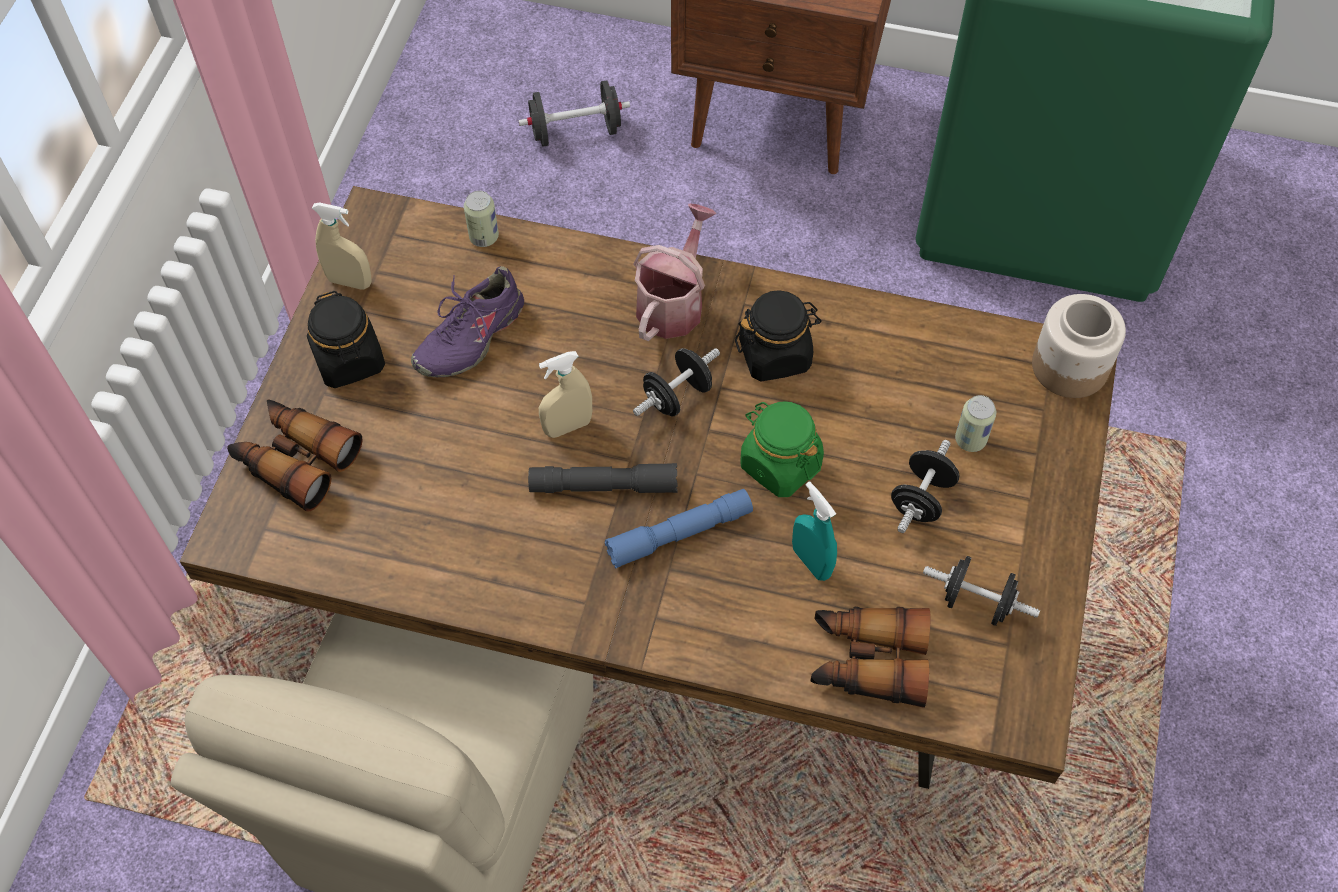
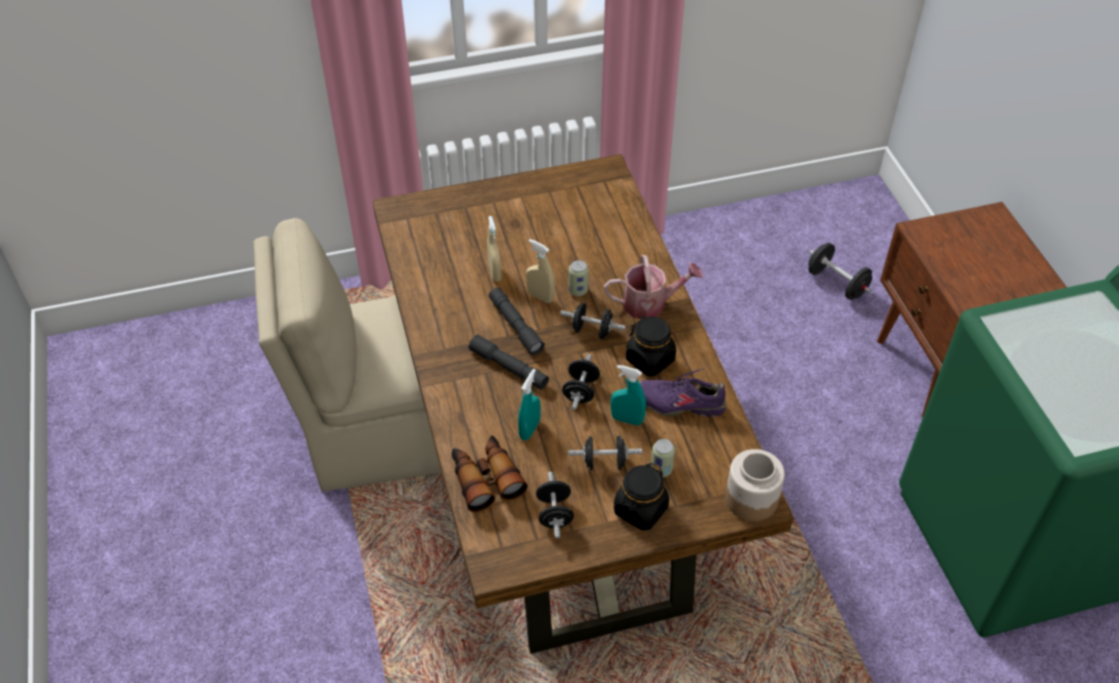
camera: 60 degrees right, 10 degrees down
binoculars [227,399,362,512] -> none
black jar [307,291,385,388] -> black jar moved to [614,463,669,531]
beige spray bottle [312,202,372,290] -> beige spray bottle moved to [487,216,502,282]
purple shoe [411,266,524,377] -> purple shoe moved to [639,369,727,417]
can [464,191,499,247] -> can moved to [569,260,589,296]
blue flashlight [605,489,753,568] -> grey flashlight [468,335,549,390]
green jar [740,402,824,497] -> black dumbbell [562,354,600,410]
none -> turquoise spray bottle [611,365,646,426]

